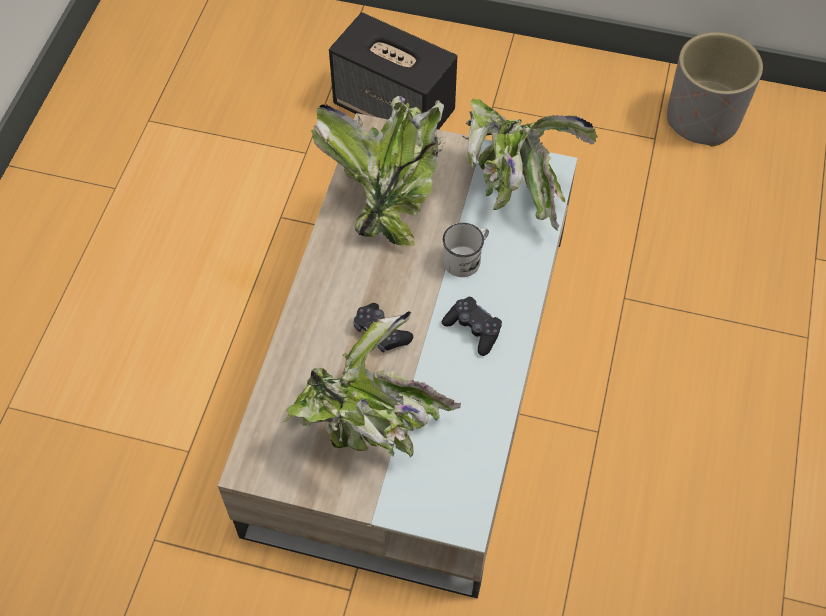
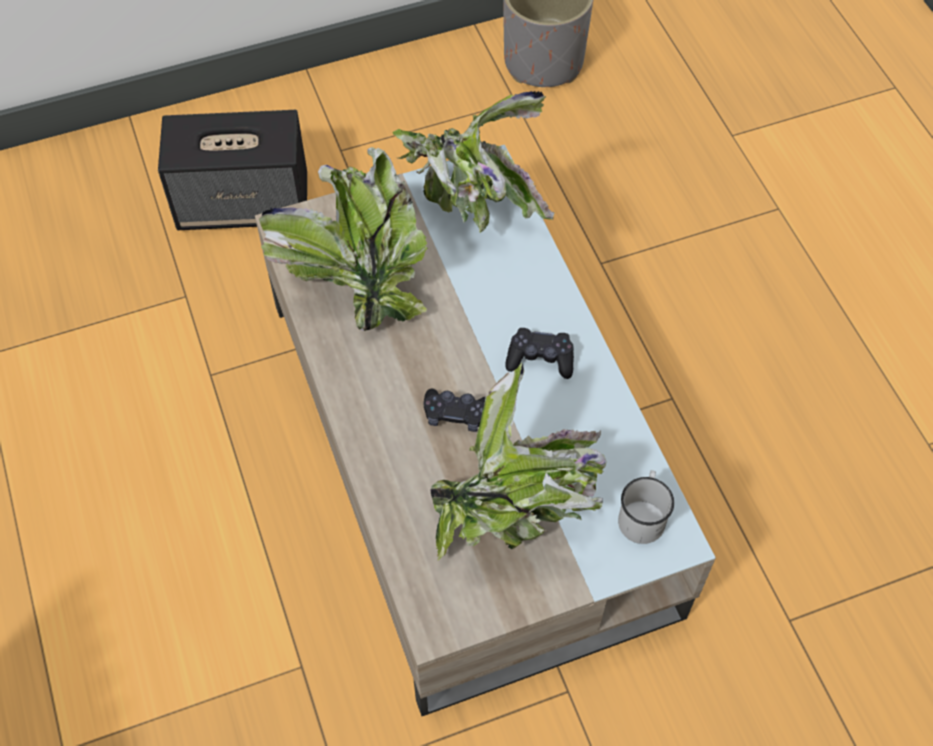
camera: 35 degrees left, 0 degrees up
white mug [443,223,489,277] -> white mug moved to [618,470,674,544]

